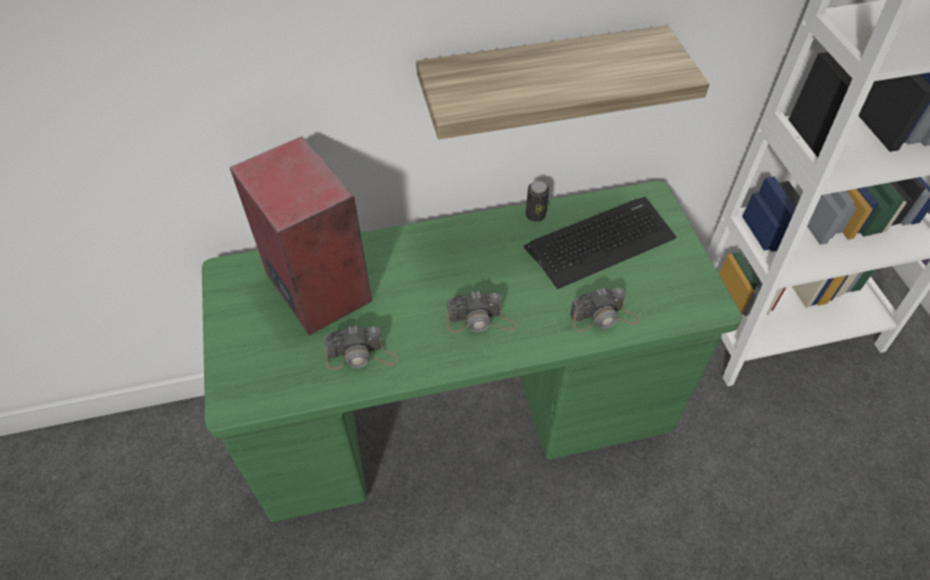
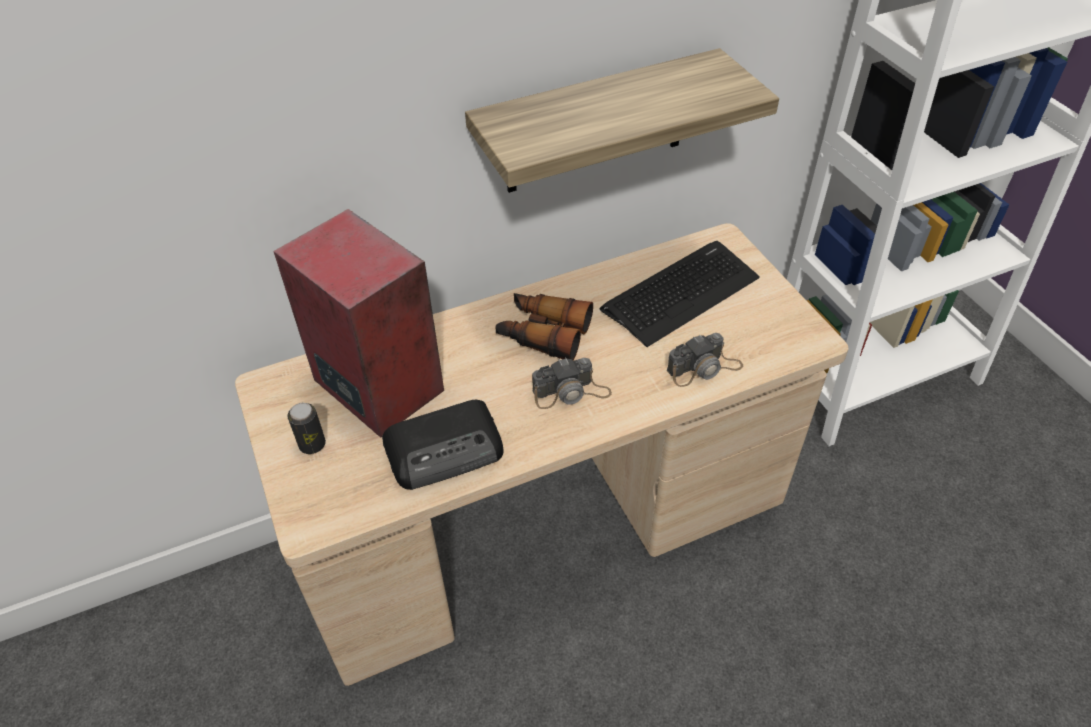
camera: 10 degrees left, 5 degrees down
green desk [202,181,742,522] -> beige desk [235,223,849,686]
camera [324,326,398,369] -> radio [382,400,504,490]
can [526,181,549,222] -> can moved to [287,403,326,454]
none -> binoculars [495,293,593,360]

